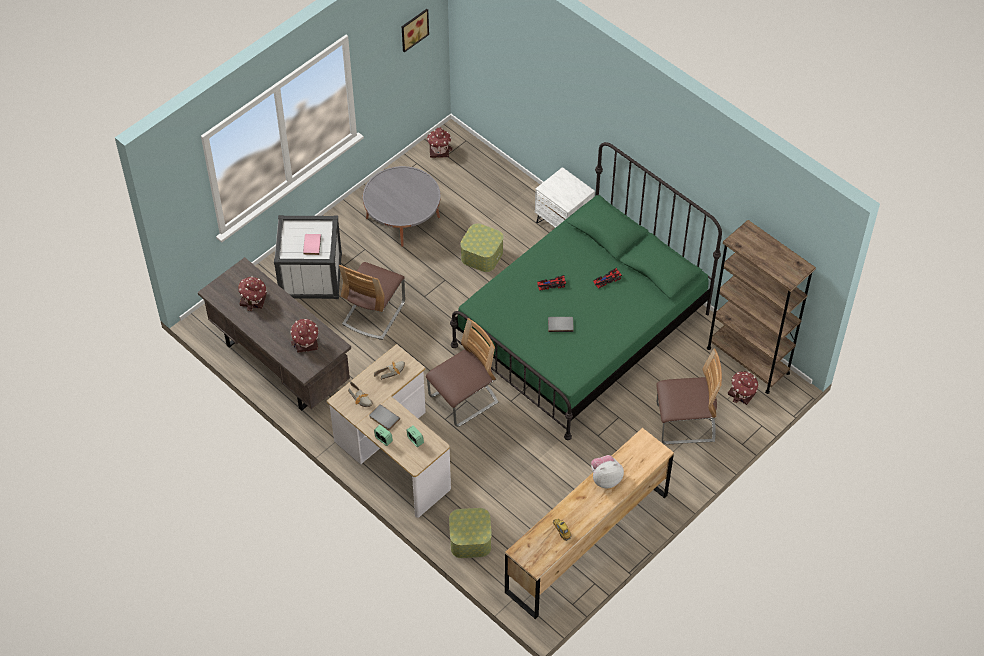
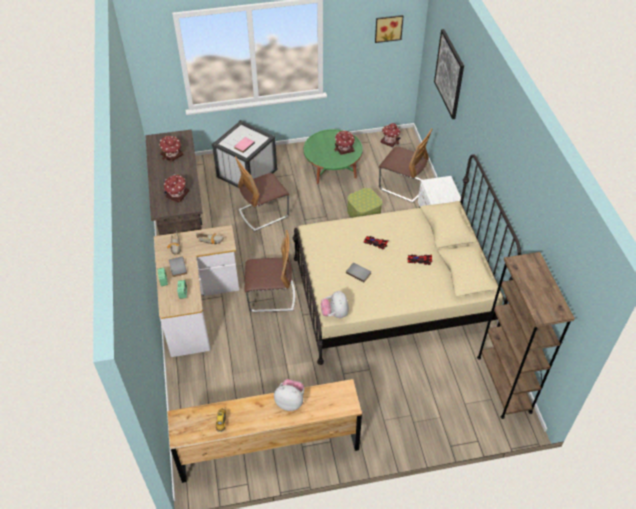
camera: 35 degrees right, 5 degrees down
grey coffee table [363,166,441,247] -> green coffee table [304,129,363,184]
storage box [449,508,492,558] -> none
green bed [450,142,722,440] -> beige bed [293,154,521,365]
chair [656,348,722,444] -> chair moved to [379,128,432,203]
toy house [728,371,758,405] -> toy house moved to [334,130,355,155]
none -> plush toy [321,291,349,318]
none -> picture [434,29,464,119]

